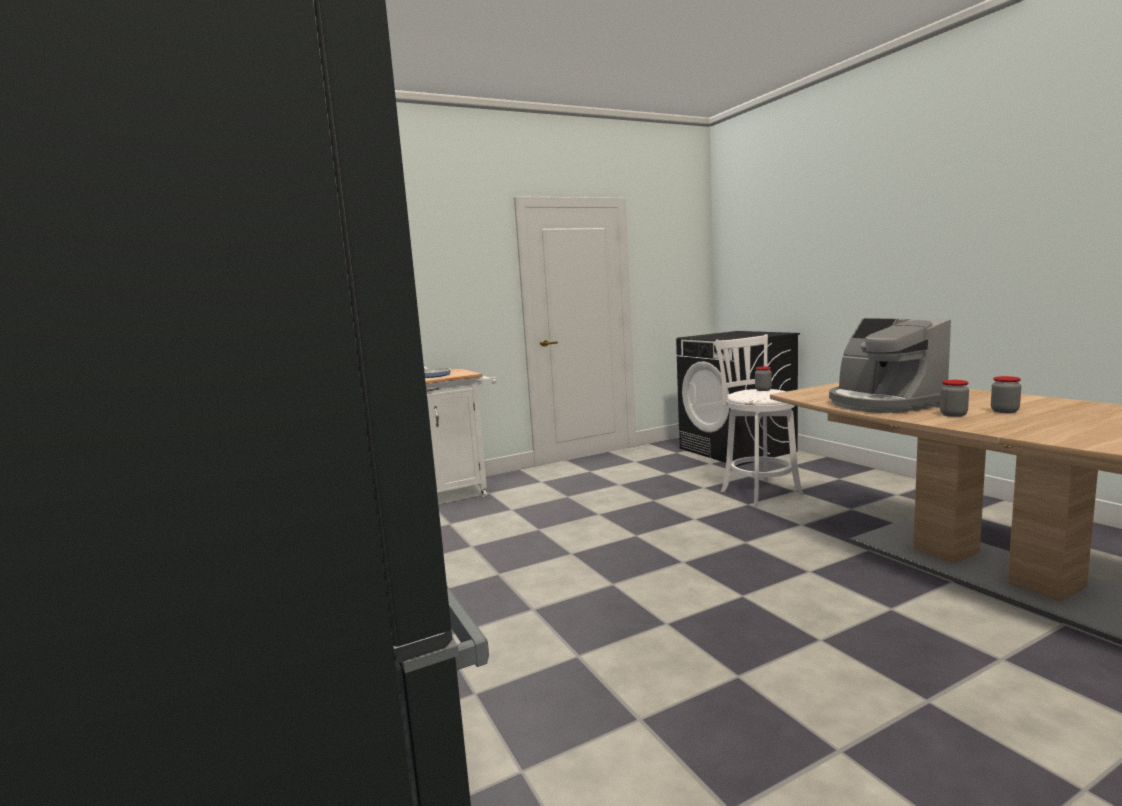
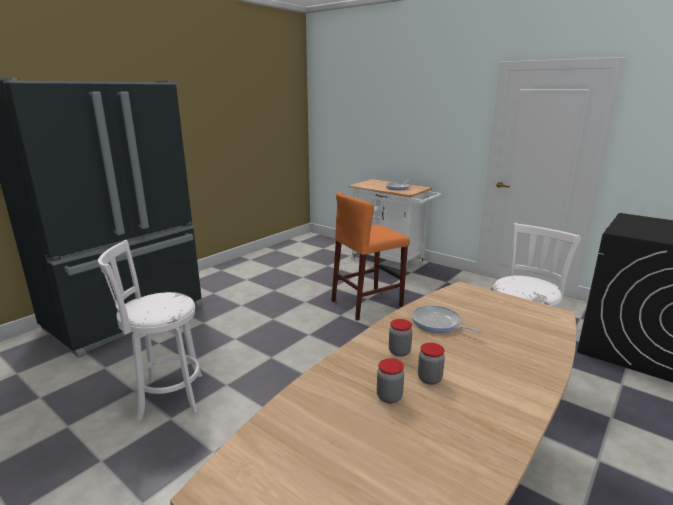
camera: 65 degrees right, 10 degrees up
jar [755,367,772,391] -> jar moved to [377,358,404,403]
coffee machine [829,318,951,413] -> frying pan [411,305,482,333]
none -> white stool [98,240,202,421]
none -> orange stool [332,192,410,320]

